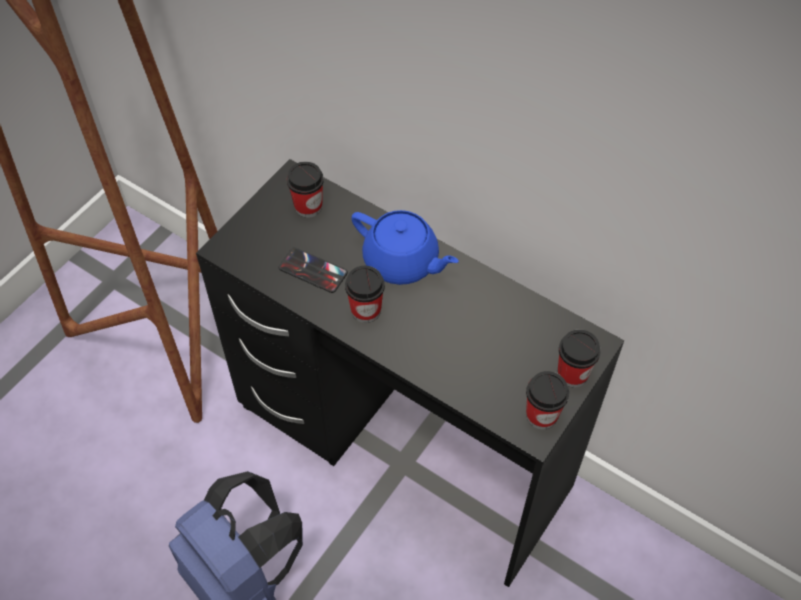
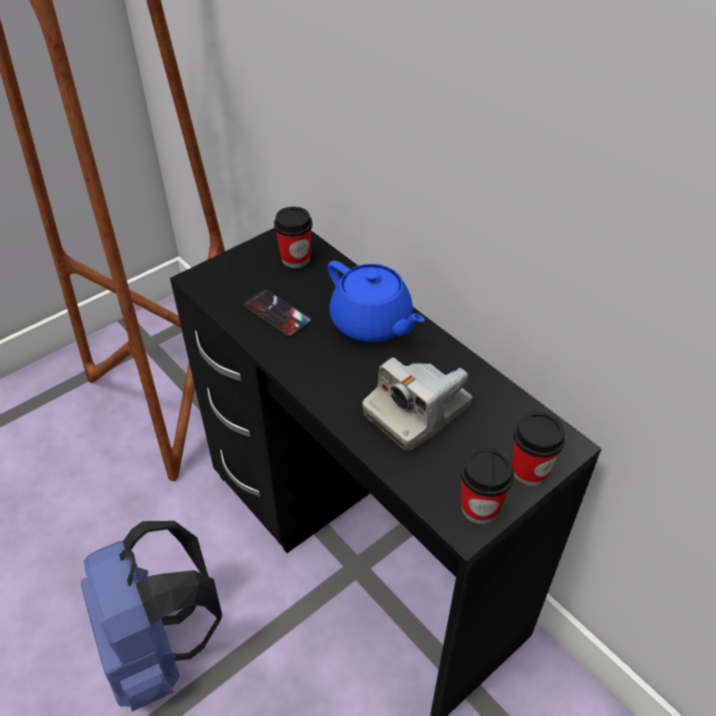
camera: 15 degrees right, 10 degrees down
cup [345,266,385,323] -> none
none -> camera [362,357,472,451]

